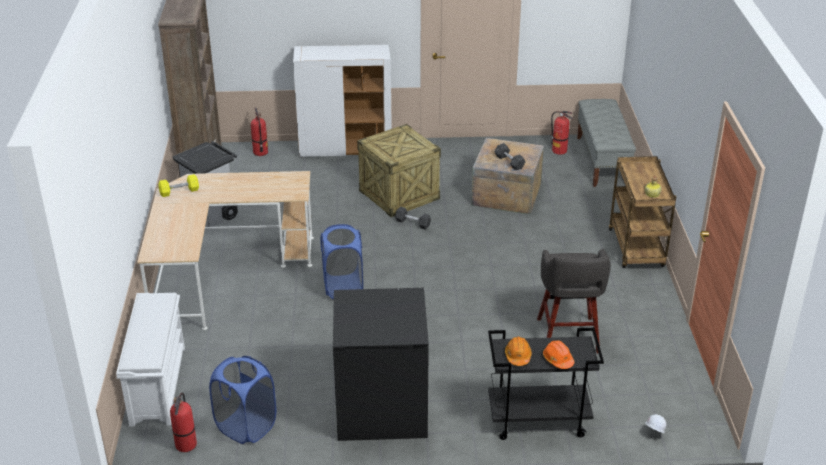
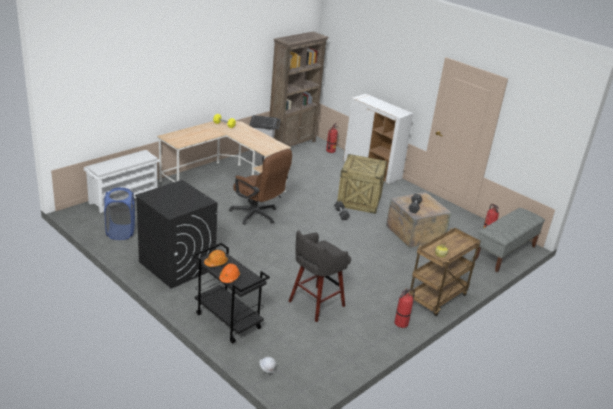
camera: 45 degrees right, 5 degrees down
fire extinguisher [170,392,197,452] -> fire extinguisher moved to [395,288,415,328]
blue laundry basket [320,224,363,300] -> brown office chair [229,149,292,225]

